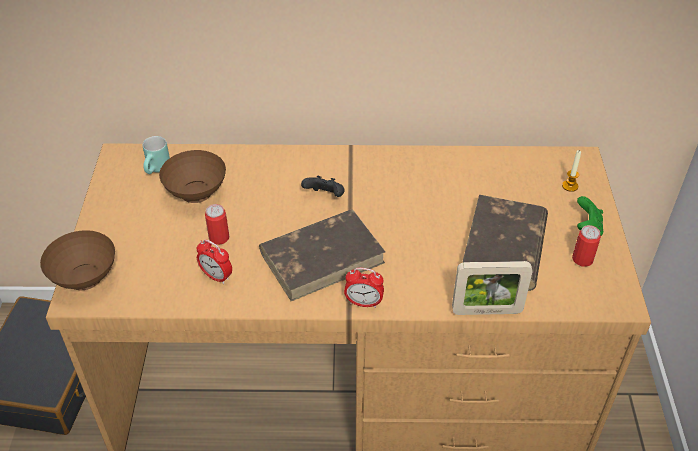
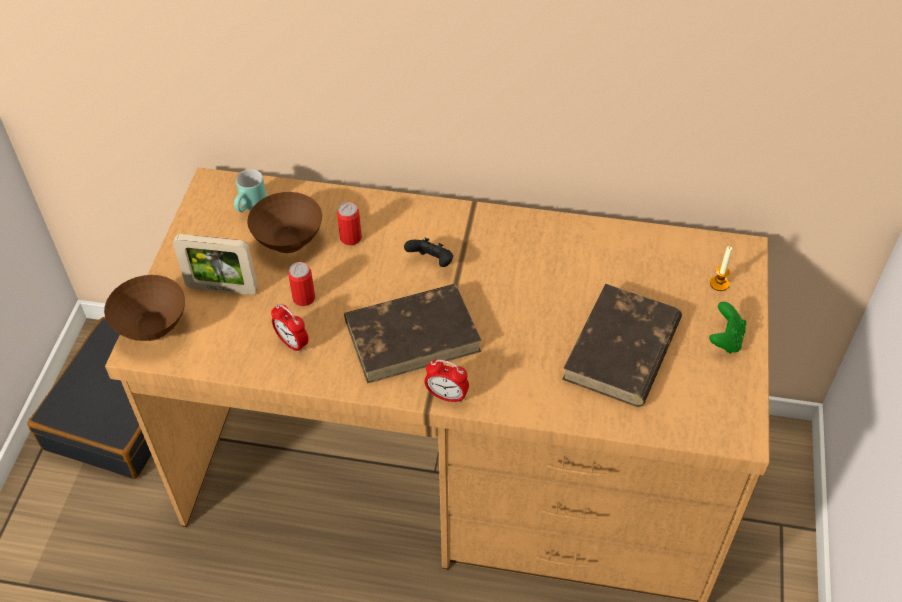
camera: 10 degrees right, 5 degrees up
picture frame [452,261,532,315] -> picture frame moved to [173,234,257,295]
can [572,225,601,267] -> can moved to [337,202,362,245]

